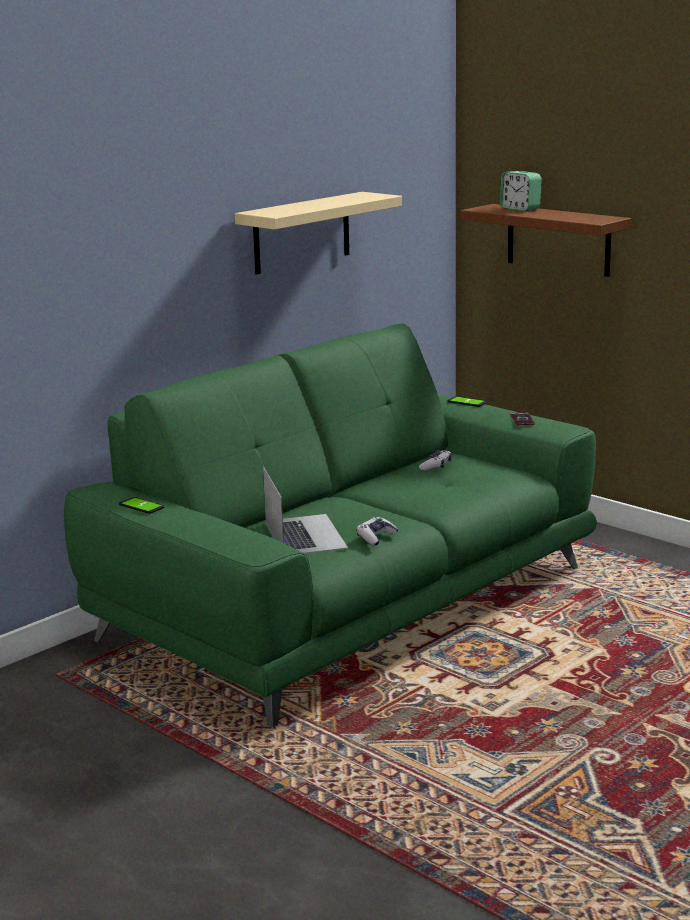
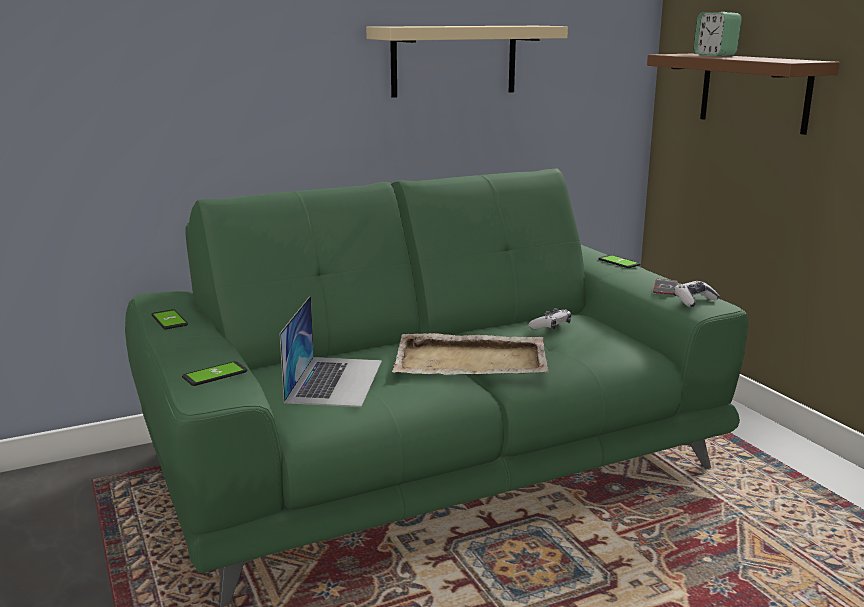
camera: 20 degrees right, 0 degrees up
game controller [357,517,398,545] -> game controller moved to [674,281,720,307]
none -> phone [182,361,247,386]
none -> beige tray [392,333,548,375]

